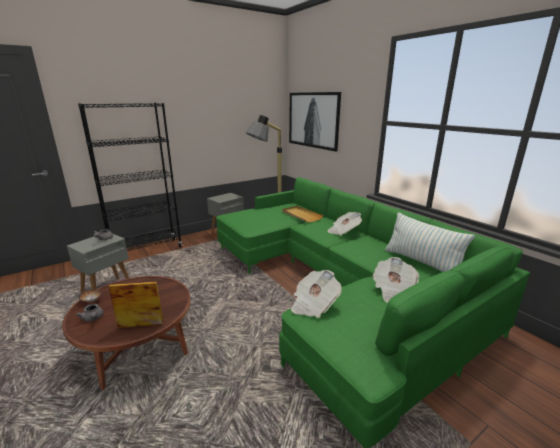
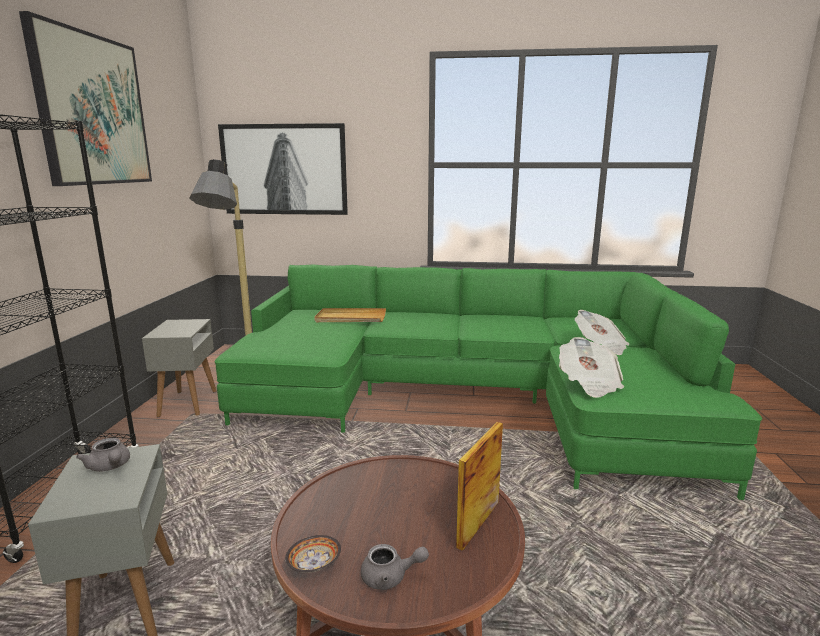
camera: 50 degrees left, 5 degrees down
newspaper [327,212,362,236] -> none
pillow [385,212,475,272] -> none
none -> picture [19,11,152,186]

